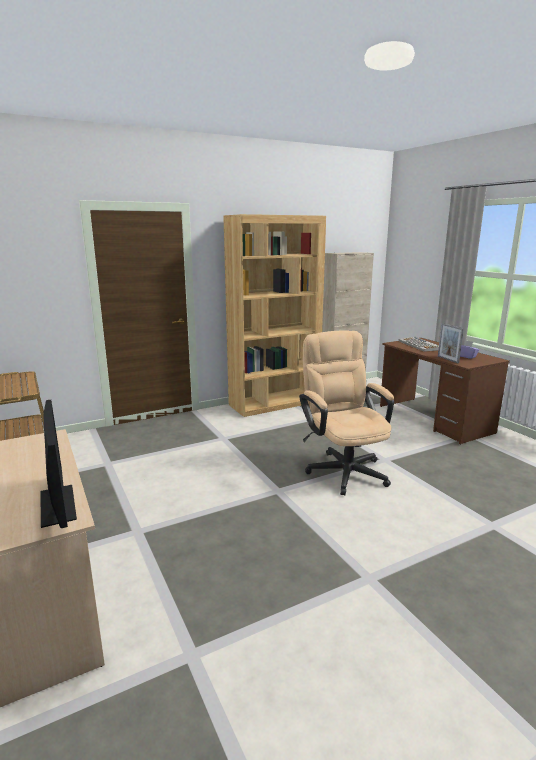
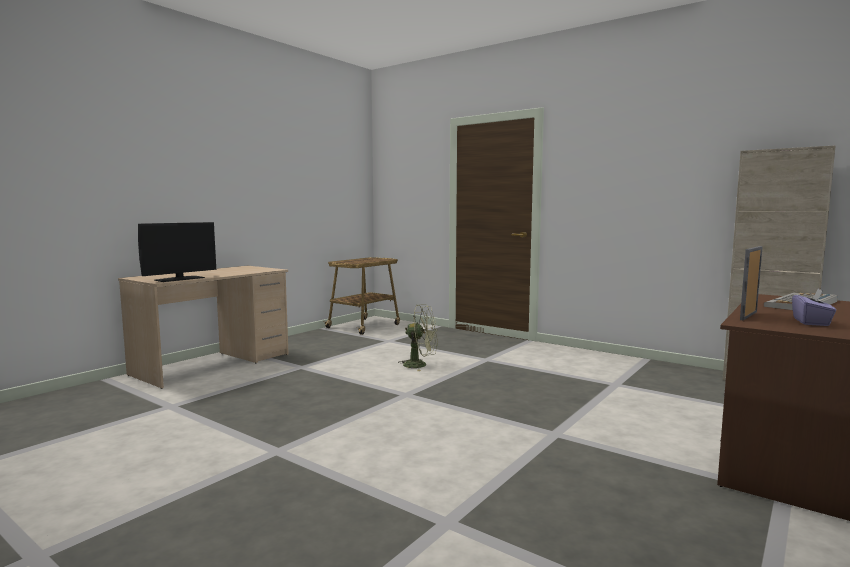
camera: 65 degrees right, 10 degrees down
brown bookcase [223,214,326,417] -> none
beige office chair [299,331,394,495] -> none
none -> green fan [398,304,438,371]

